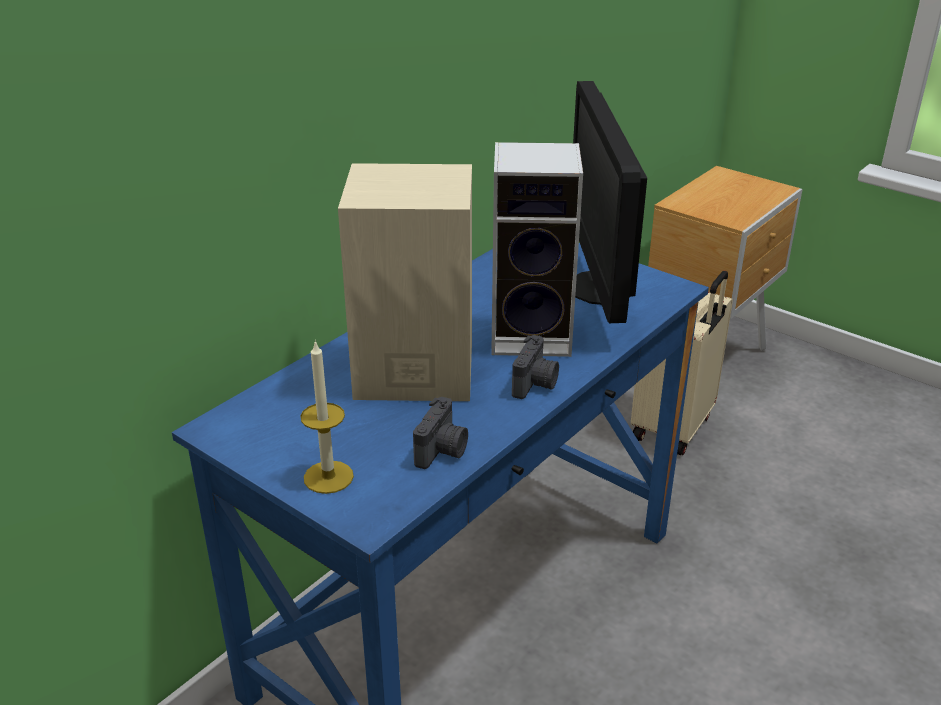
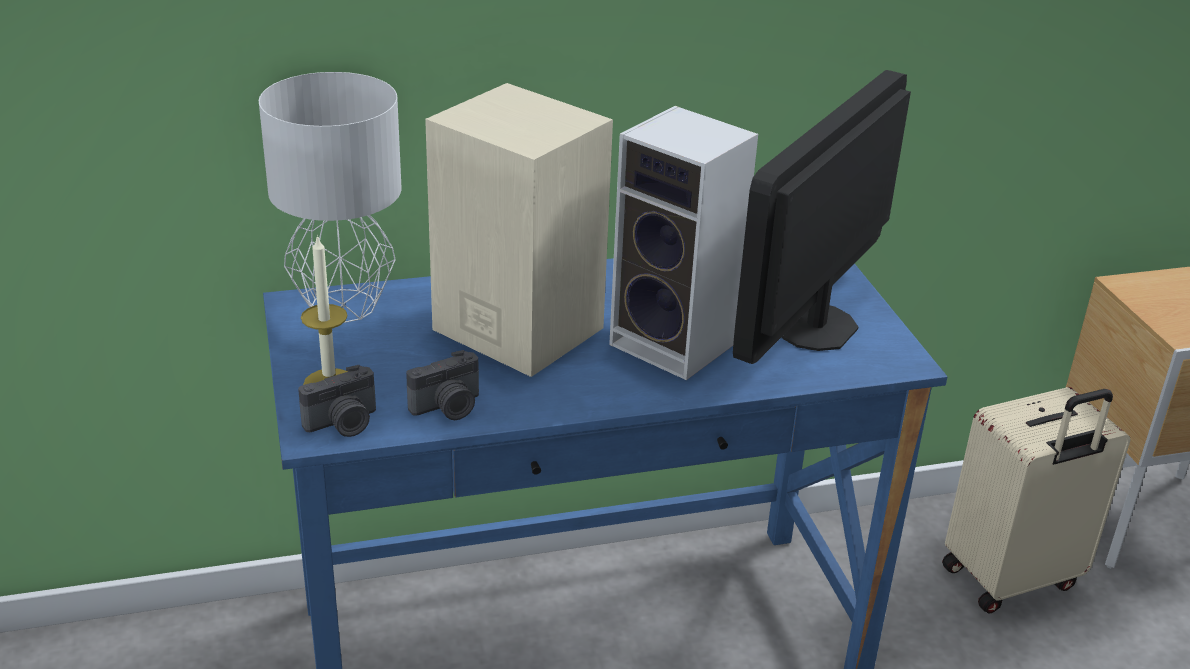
camera: 35 degrees right, 0 degrees up
camera [512,335,559,399] -> camera moved to [298,365,376,437]
none -> grey table lamp [259,72,401,323]

